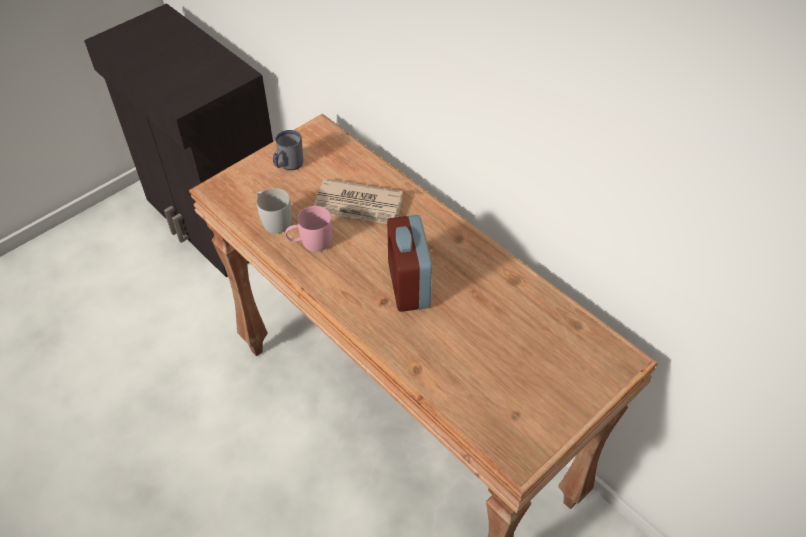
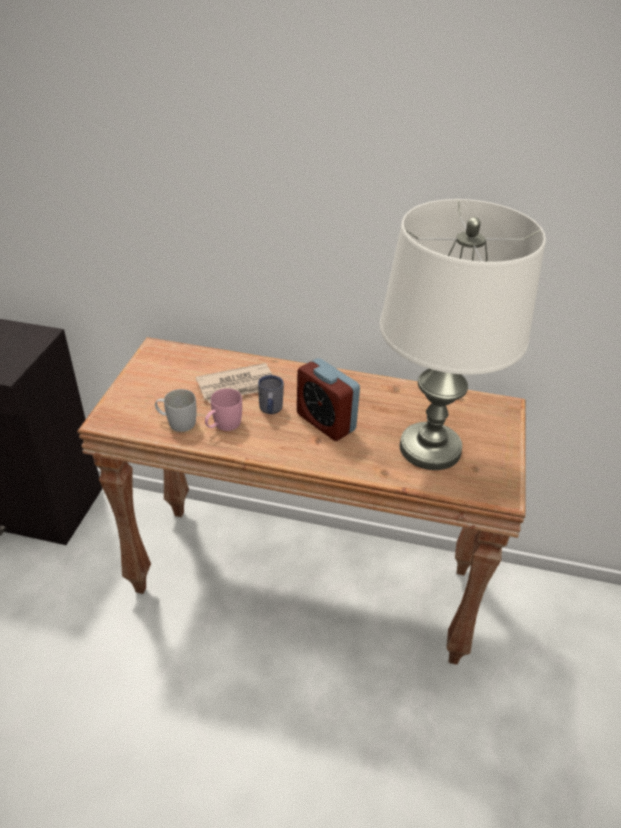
camera: 35 degrees left, 10 degrees down
grey mug [273,130,303,170] -> grey mug moved to [258,375,284,414]
none -> white table lamp [380,199,546,470]

